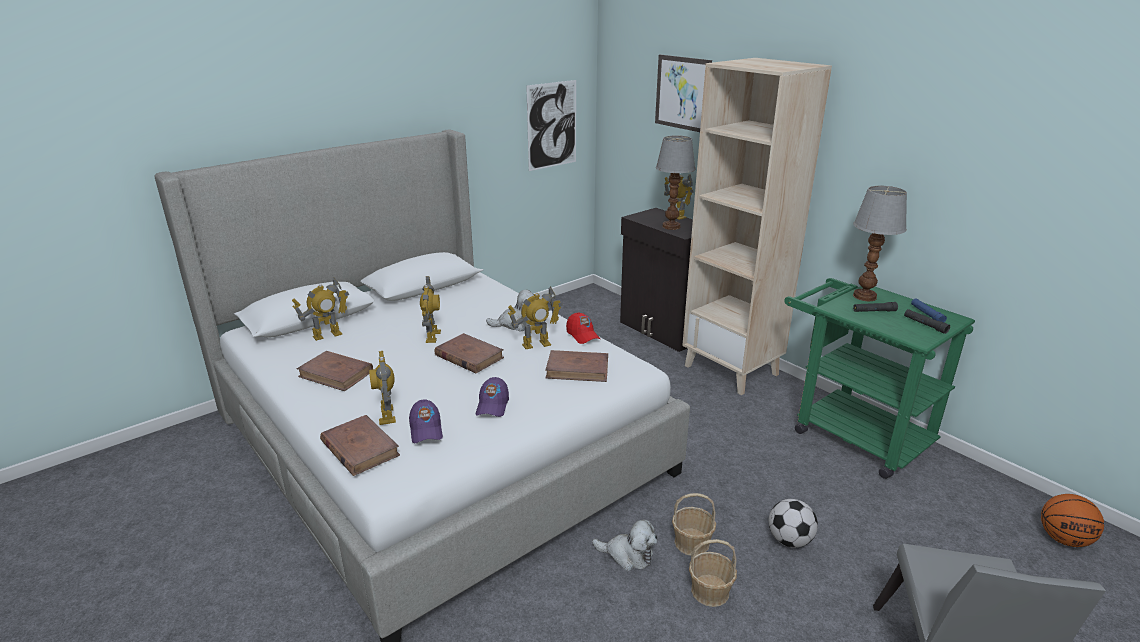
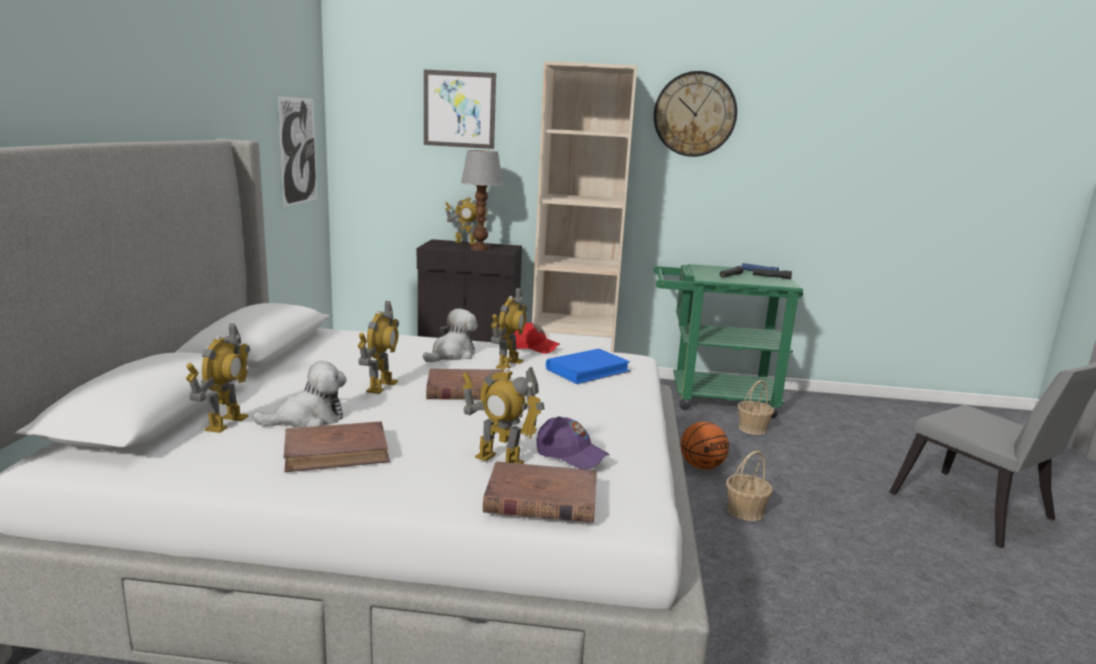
camera: 45 degrees left, 10 degrees down
toy robot [420,276,441,343] -> toy robot turned 60 degrees clockwise [358,301,399,394]
purple cap [476,377,509,417] -> none
brown book [545,350,608,382] -> blue book [546,349,631,384]
plush toy [592,519,657,571] -> plush toy moved to [253,361,347,428]
basket [689,539,737,607] -> basket moved to [738,380,774,435]
football [768,499,818,548] -> none
table lamp [853,186,907,301] -> none
basketball [1041,494,1104,547] -> basketball moved to [680,422,729,470]
none -> wall clock [654,71,737,157]

